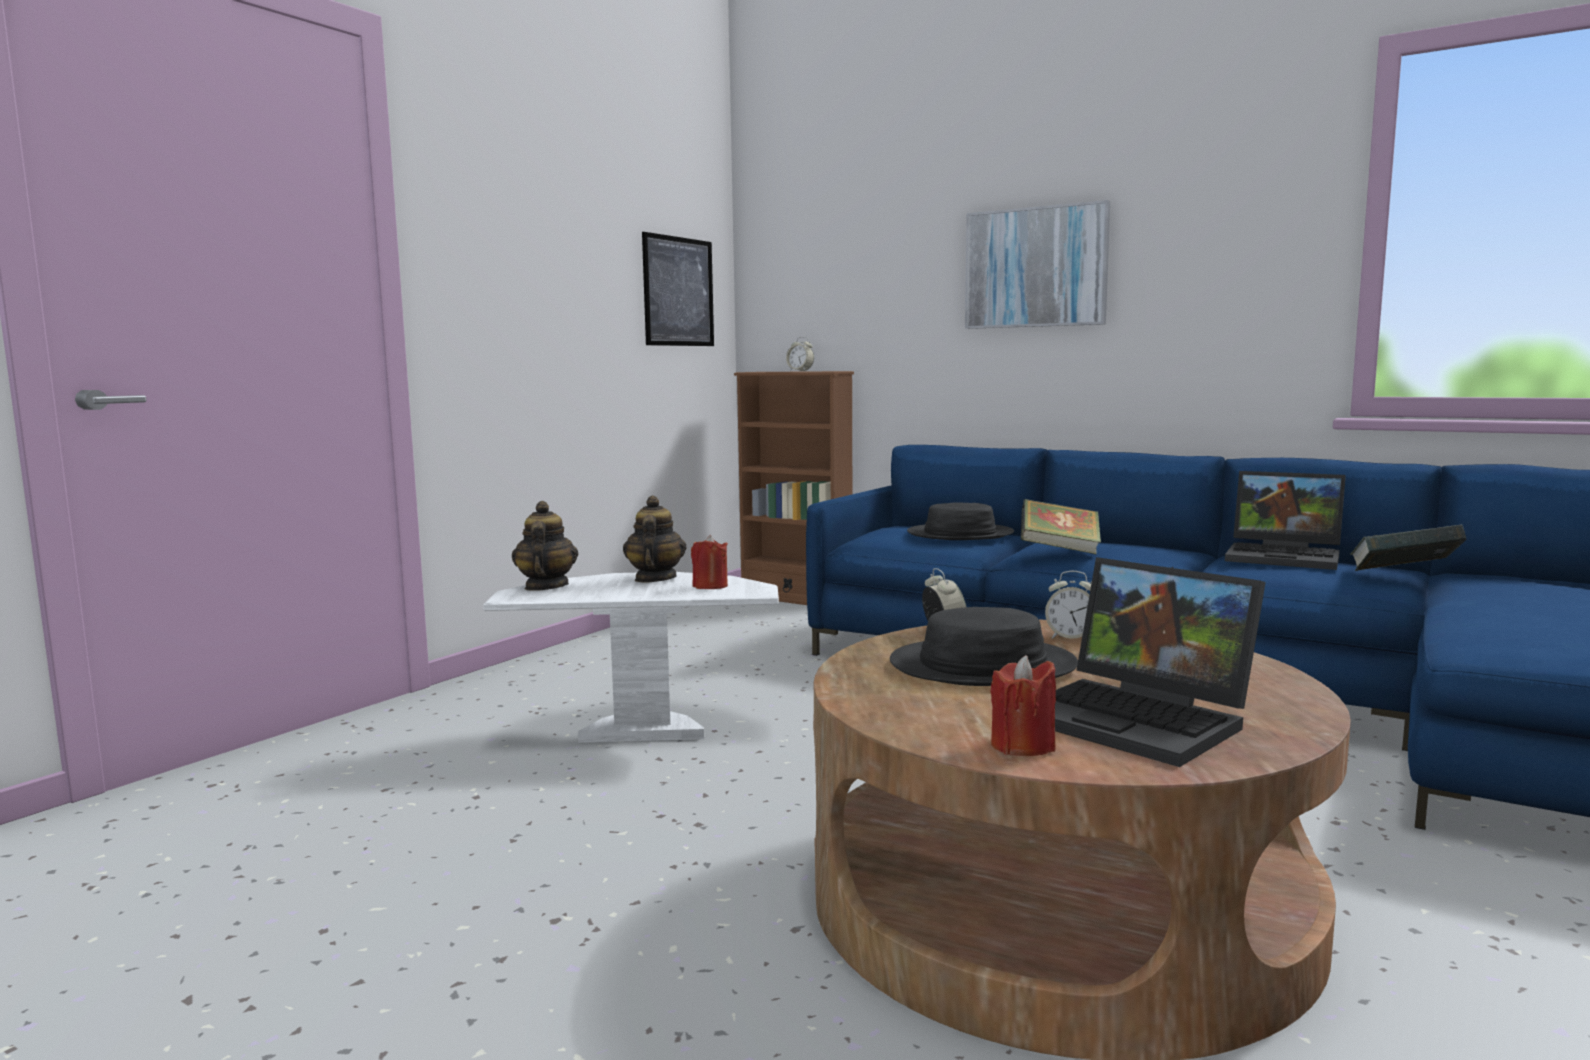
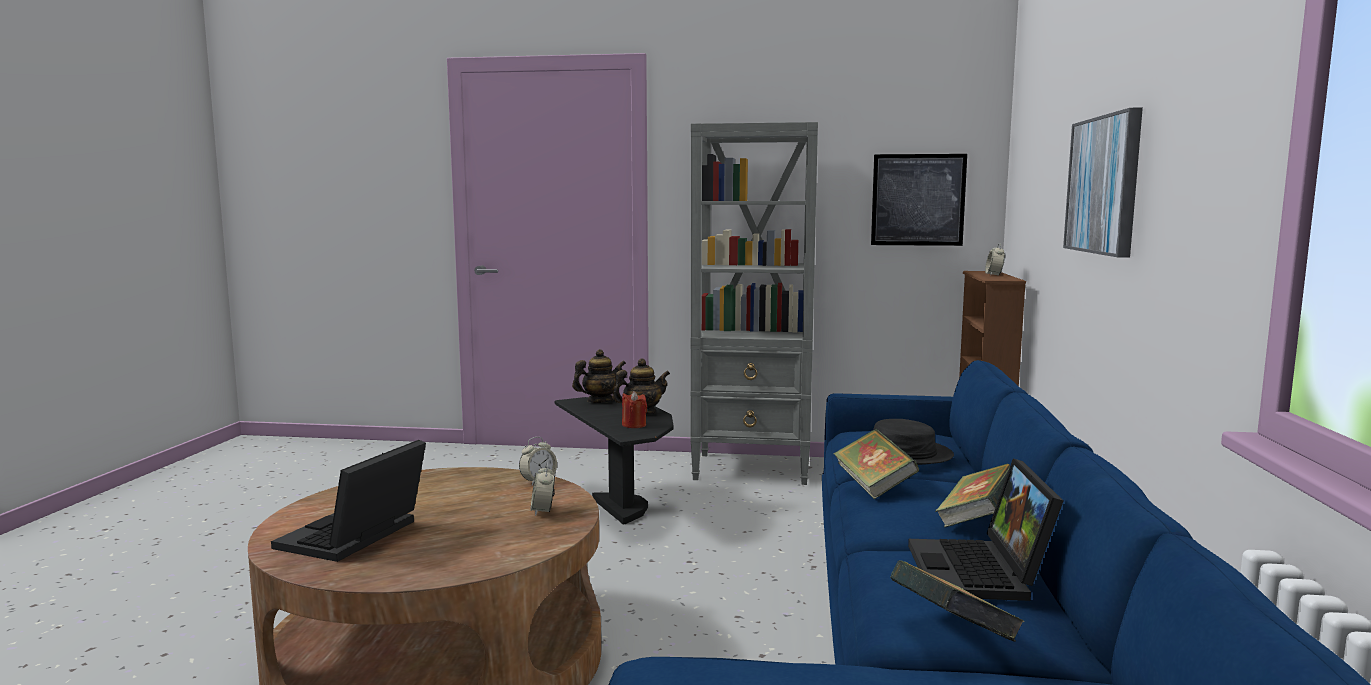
camera: 65 degrees right, 0 degrees up
white side table [483,572,779,743] -> black side table [555,397,674,525]
black hat [890,607,1078,686] -> none
red candle [990,655,1056,756] -> none
none -> grey bookcase [690,122,818,485]
none -> book [935,464,1010,528]

